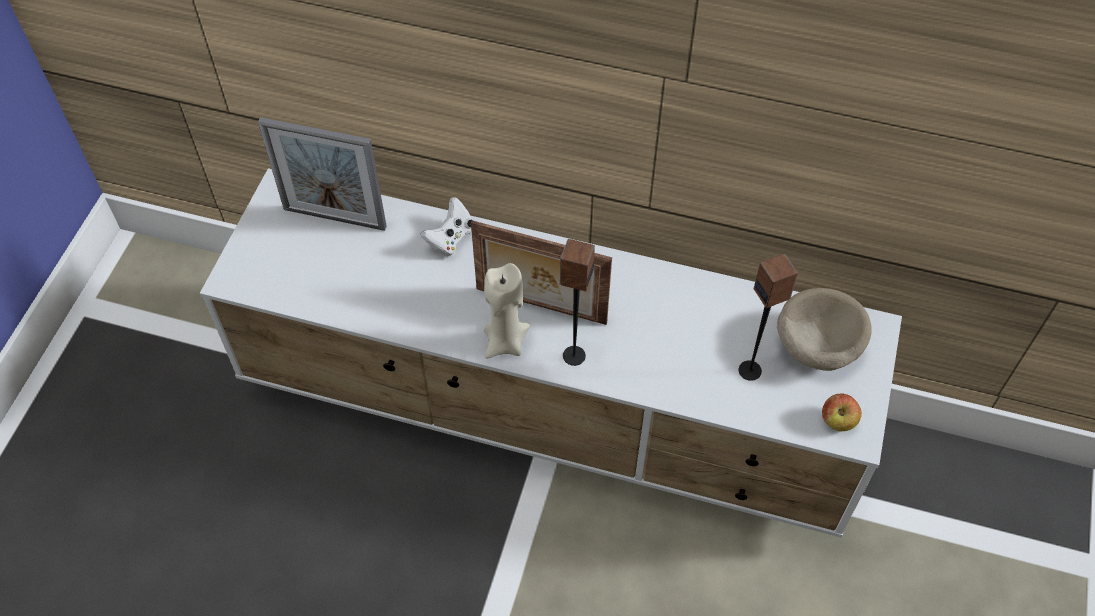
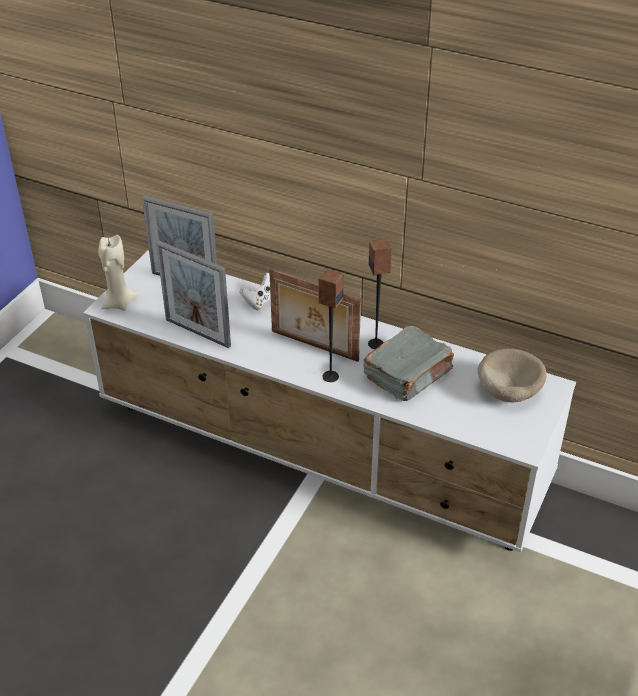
camera: 10 degrees right, 15 degrees down
beige candle [484,263,530,358] -> beige candle moved to [98,235,138,311]
speaker [739,254,798,381] -> speaker moved to [368,239,392,349]
apple [822,394,862,431] -> none
none -> picture frame [156,241,231,348]
none -> grey book [363,326,454,401]

